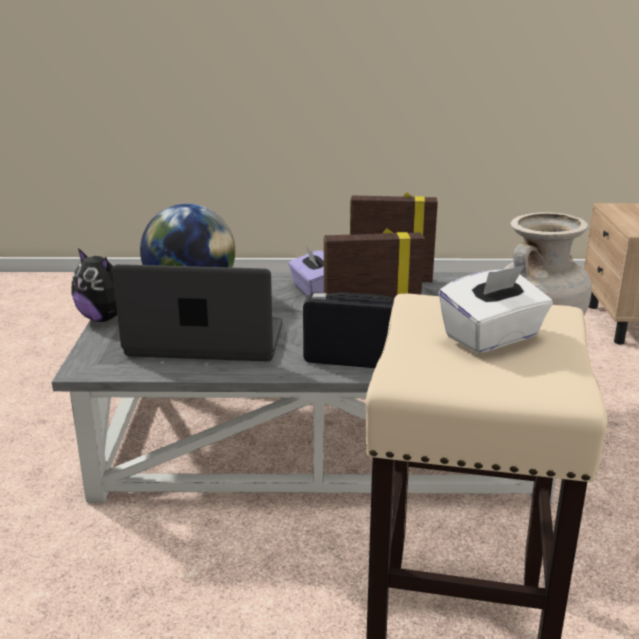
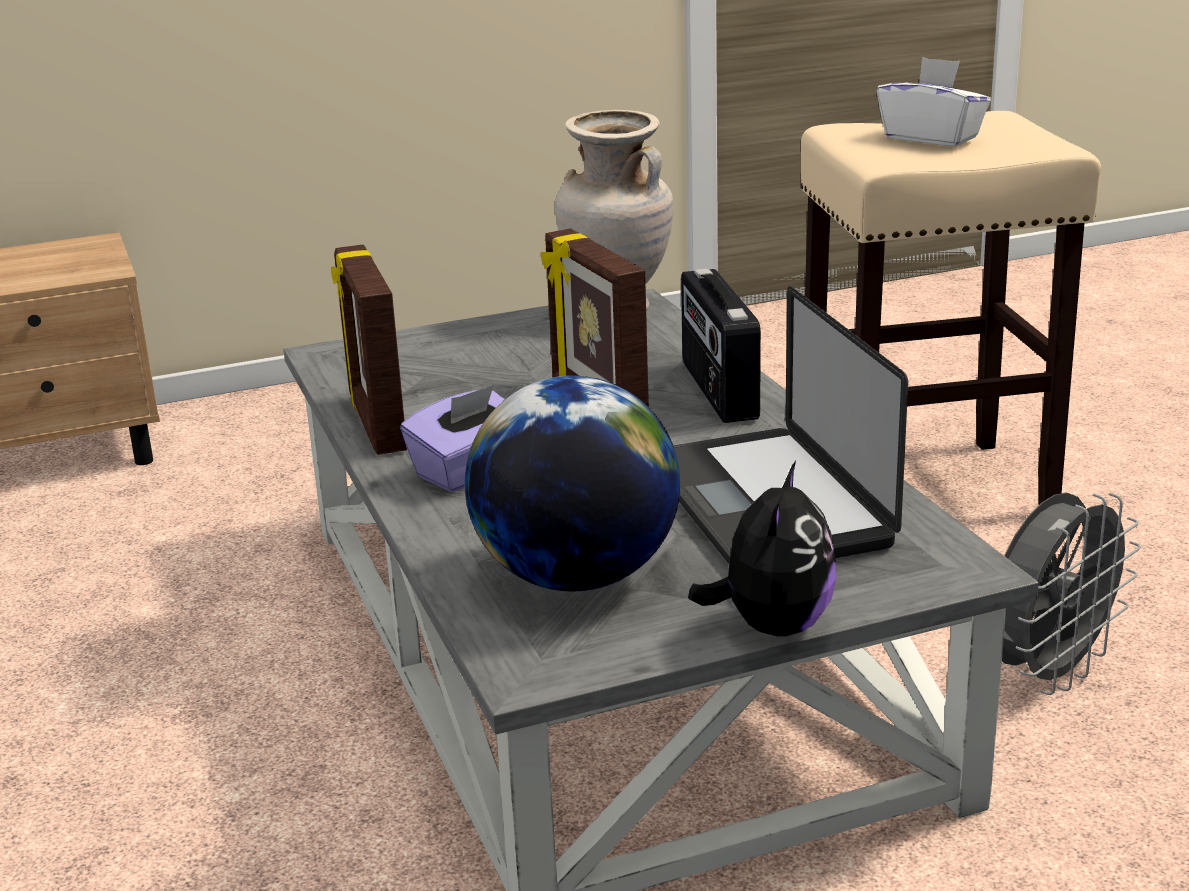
camera: 110 degrees left, 0 degrees up
none -> grey fan [1002,493,1141,695]

